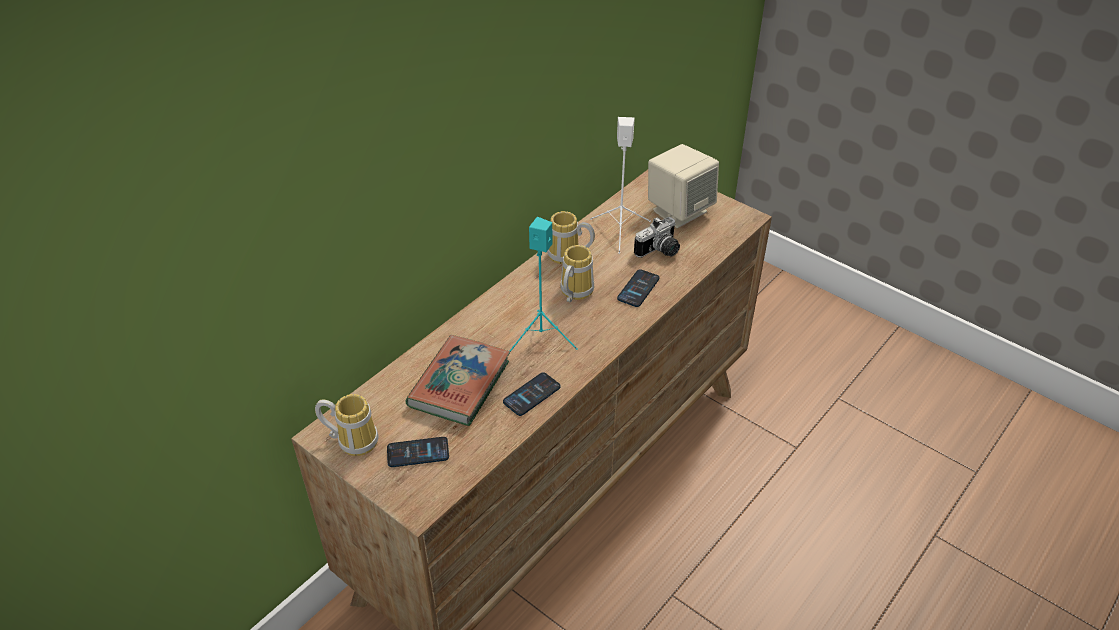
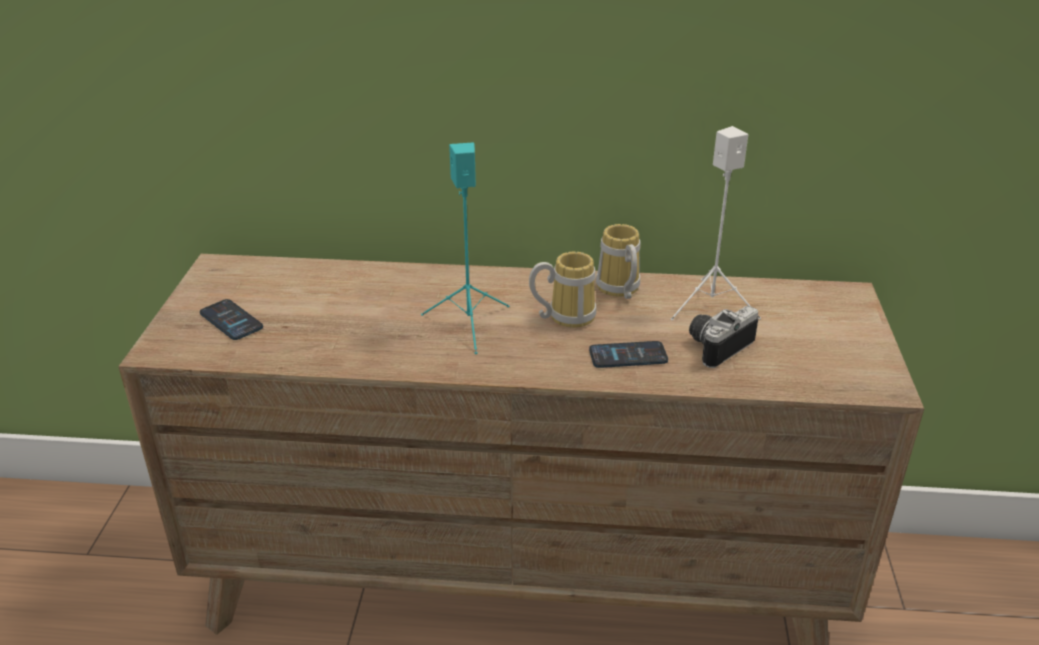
camera: 55 degrees right, 10 degrees down
mug [315,394,378,456] -> none
book [405,335,510,426] -> none
phone [503,373,561,416] -> none
camera [634,217,680,258] -> camera turned 120 degrees clockwise [689,306,758,368]
beige speaker [648,144,719,228] -> none

